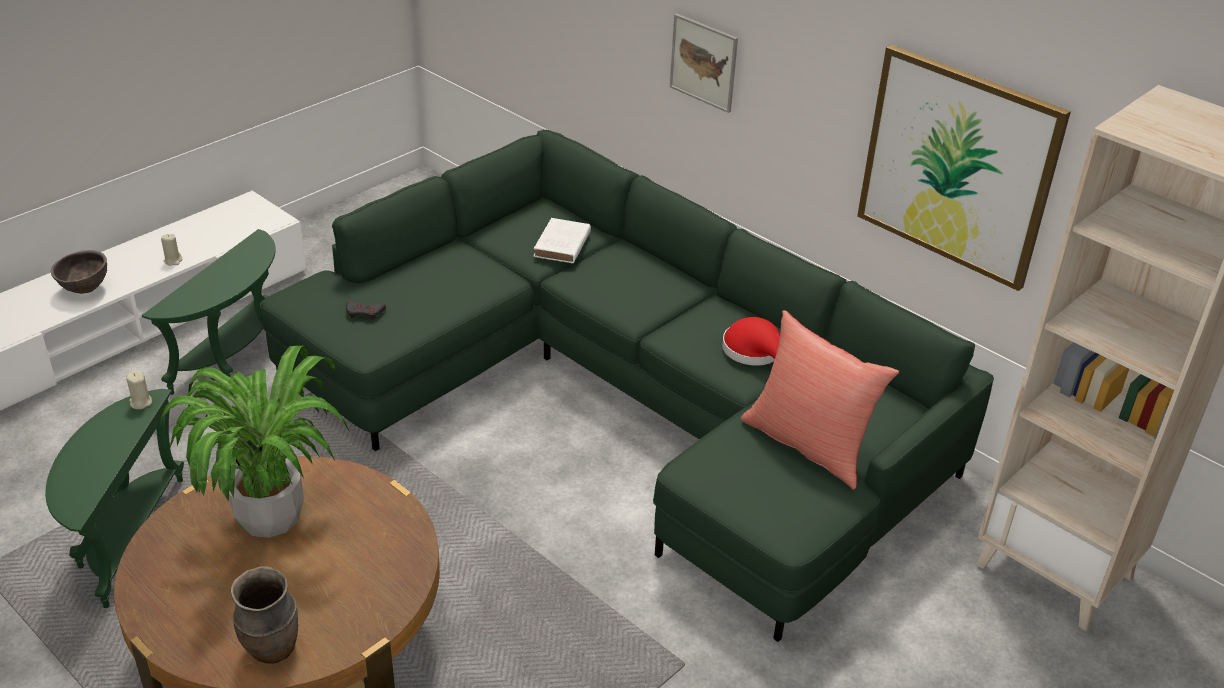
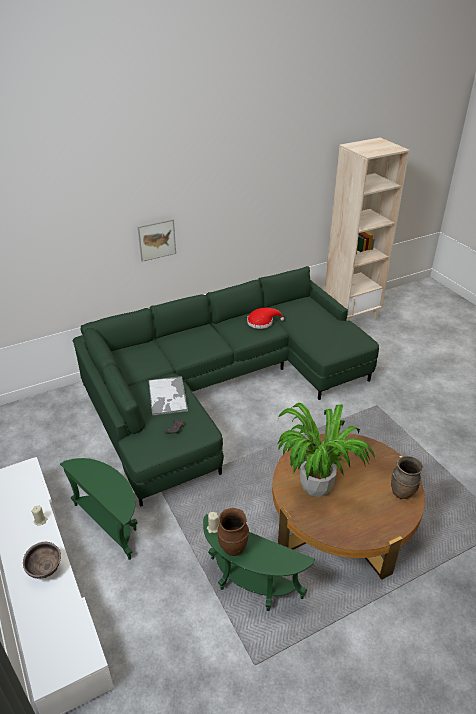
camera: 70 degrees left, 0 degrees up
white book [534,218,591,263] -> none
red pillow [741,310,899,490] -> none
picture [857,45,1071,291] -> none
none -> tray [148,376,188,415]
none -> brown vase [217,508,249,556]

